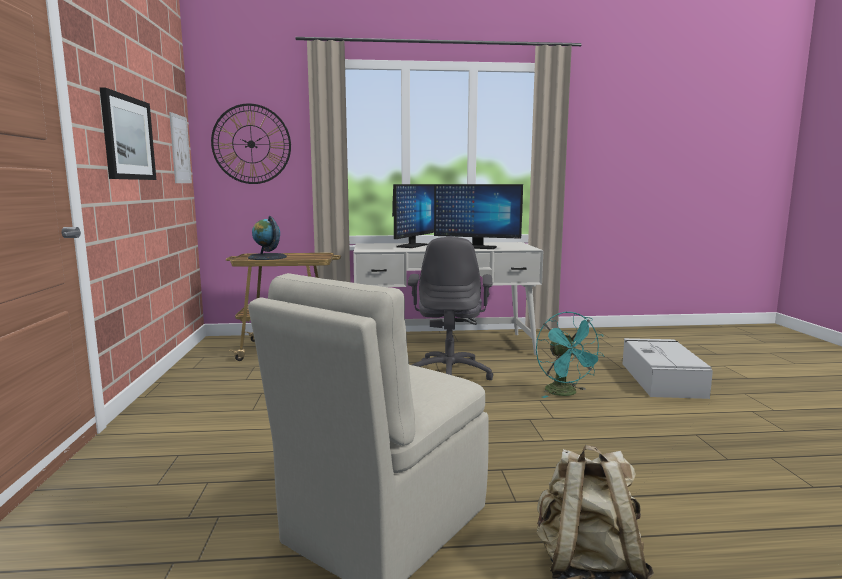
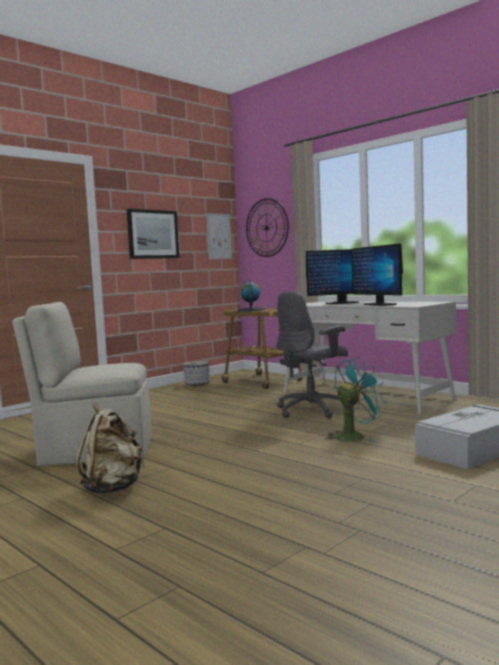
camera: 50 degrees right, 5 degrees down
turquoise fan [536,311,604,398] -> turquoise fan turned 150 degrees counterclockwise [325,357,387,442]
none -> planter [183,361,210,386]

